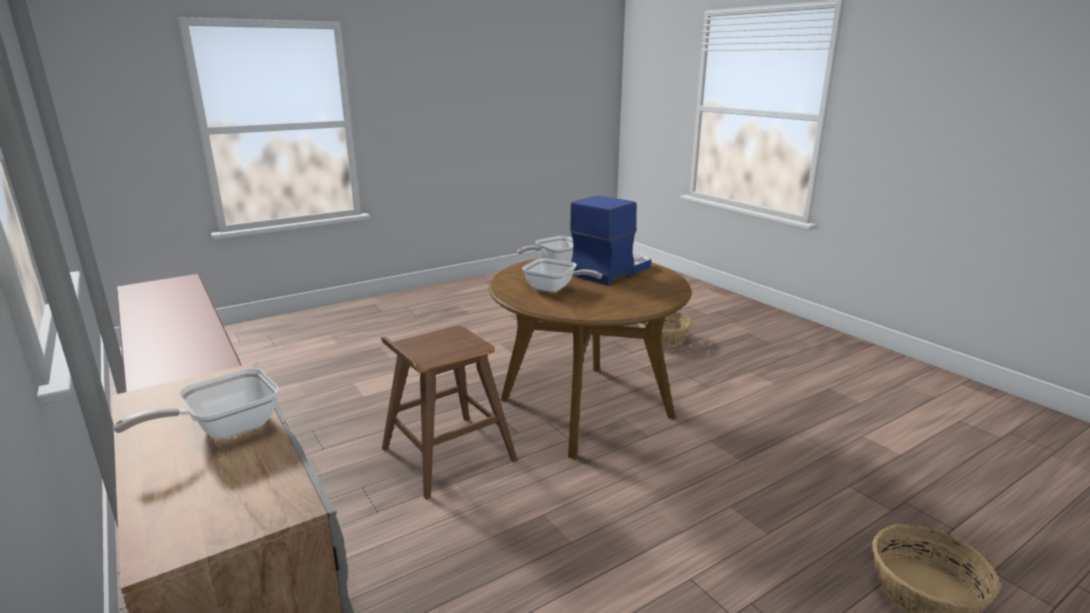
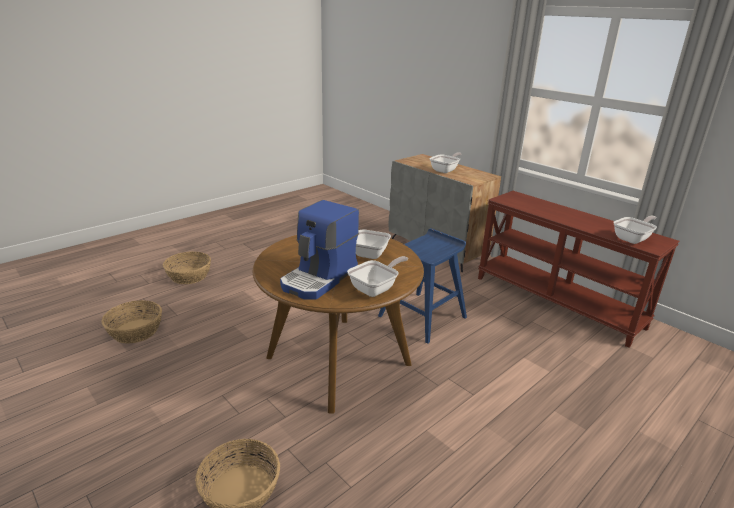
camera: 170 degrees right, 5 degrees up
brown stool [381,325,518,500] -> blue stool [378,228,467,344]
none -> basket [102,300,162,343]
none -> frying pan [613,216,657,244]

